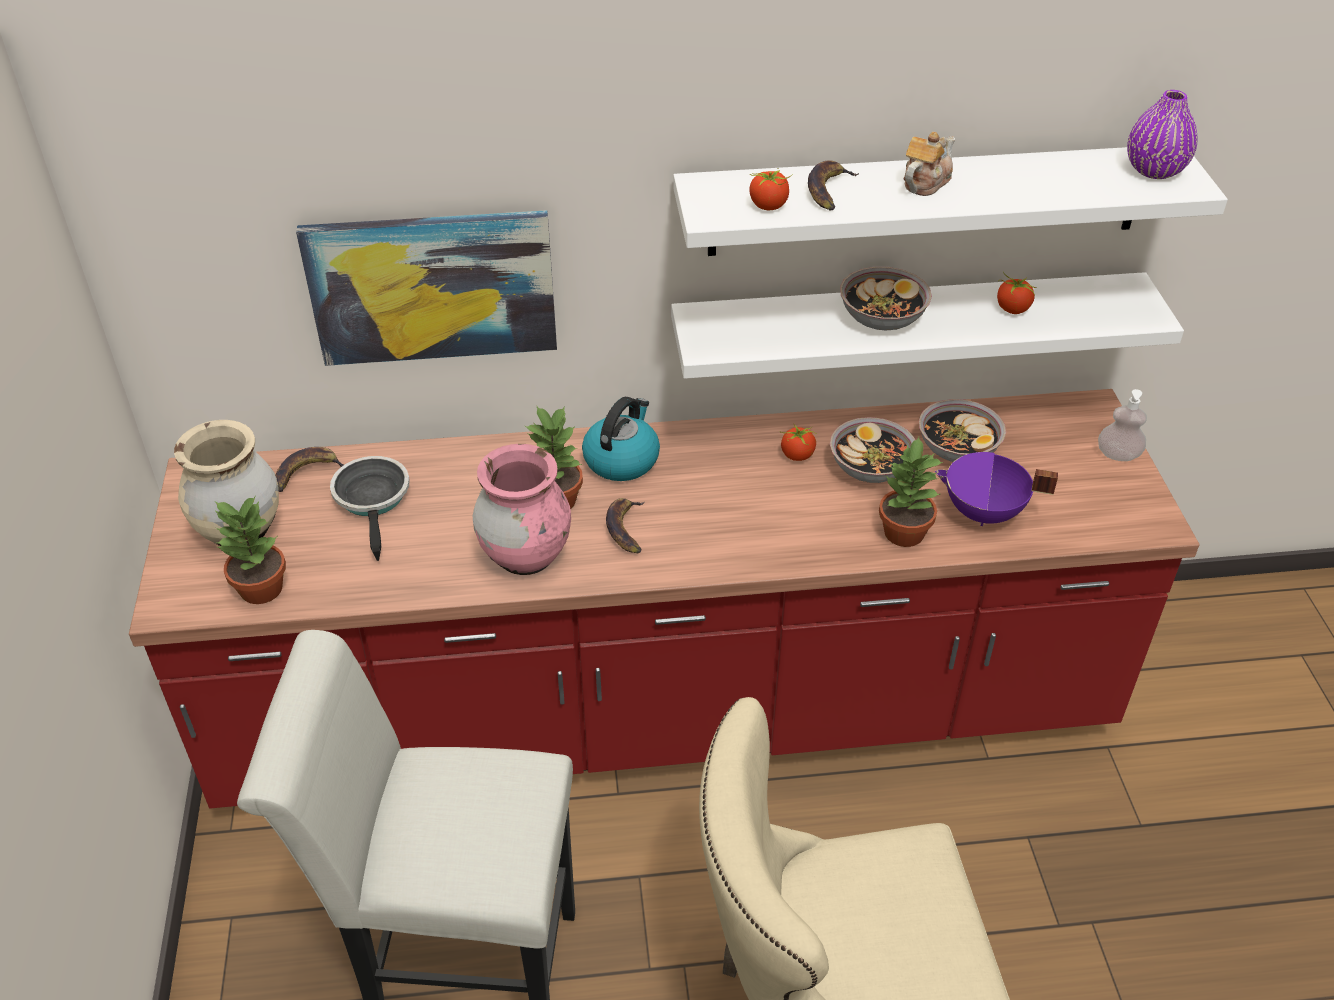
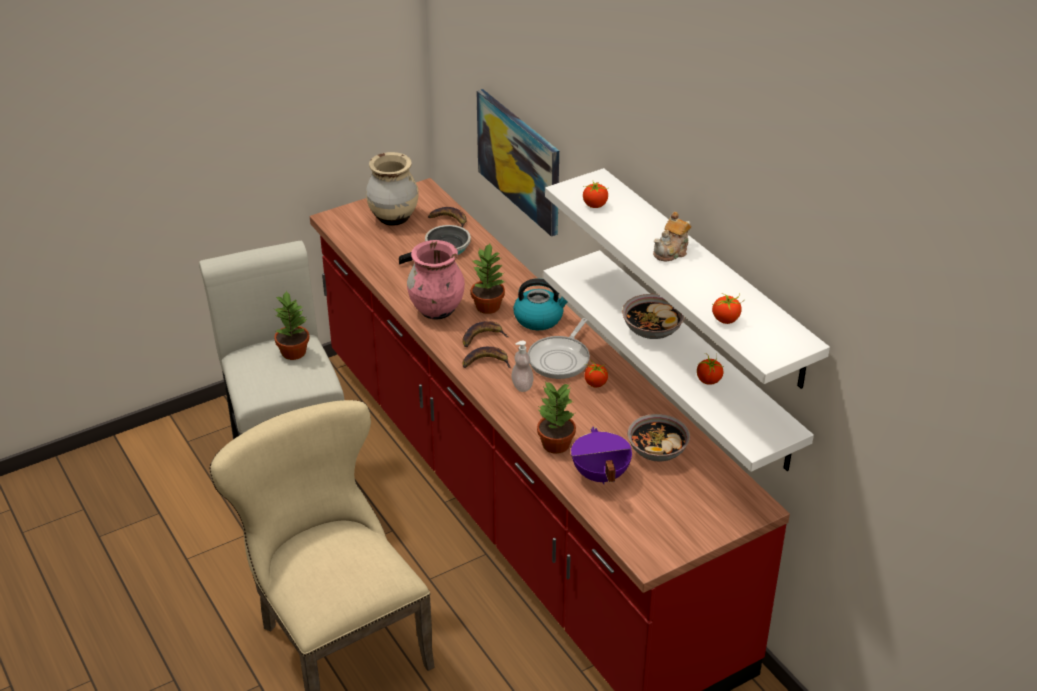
camera: 65 degrees right, 5 degrees down
potted plant [214,497,286,604] -> potted plant moved to [274,291,310,360]
banana [808,160,859,211] -> banana moved to [463,347,511,368]
bowl [830,417,915,483] -> none
teapot [903,132,955,196] -> teapot turned 120 degrees clockwise [653,212,692,262]
soap dispenser [1098,389,1147,461] -> soap dispenser moved to [511,340,534,392]
purple vase [1127,90,1197,179] -> none
none -> frying pan [528,318,590,379]
none -> tomato [712,293,743,324]

